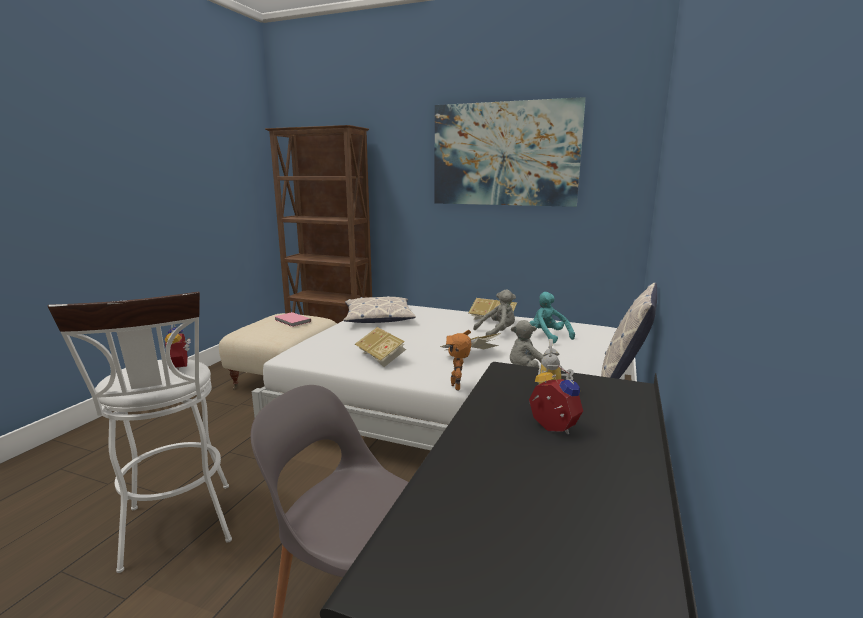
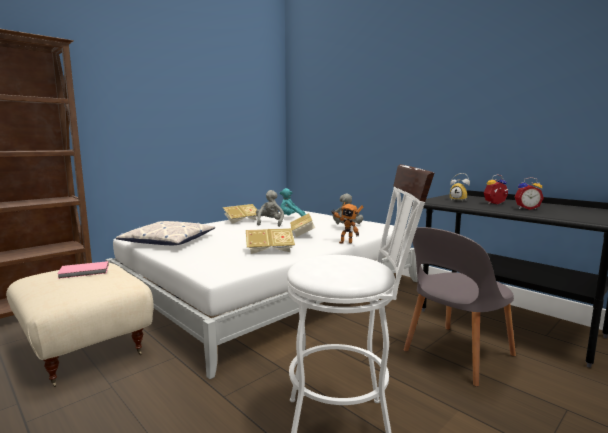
camera: 65 degrees left, 5 degrees down
alarm clock [164,324,191,371] -> alarm clock moved to [514,177,544,210]
picture [435,97,586,207] -> none
pillow [601,283,657,379] -> none

